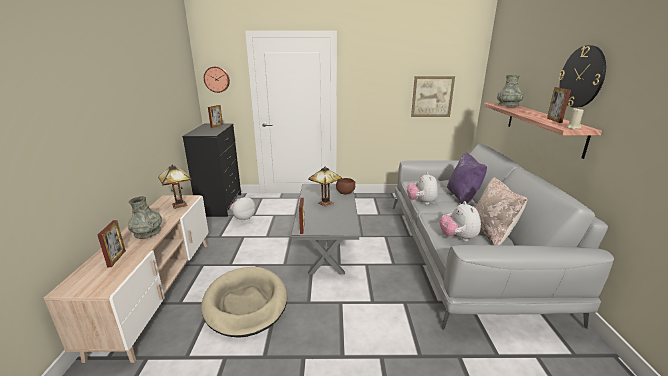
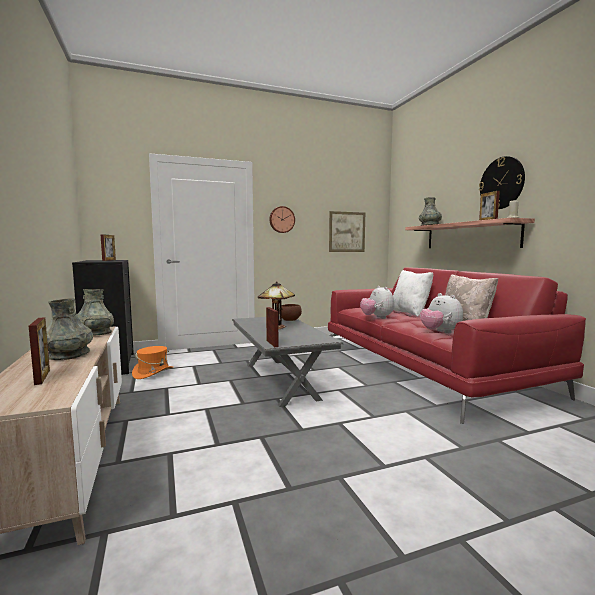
camera: 20 degrees left, 15 degrees down
table lamp [158,165,191,209] -> grey vase [77,289,114,336]
beige dog bed [201,267,287,338] -> none
wall clock [204,66,230,93] -> wall clock moved to [269,206,295,233]
plush toy [230,196,255,221] -> orange hat [132,346,173,379]
grey sofa [393,144,614,330] -> red sofa [328,267,586,424]
purple pillow [447,152,487,204] -> white pillow [393,270,433,317]

